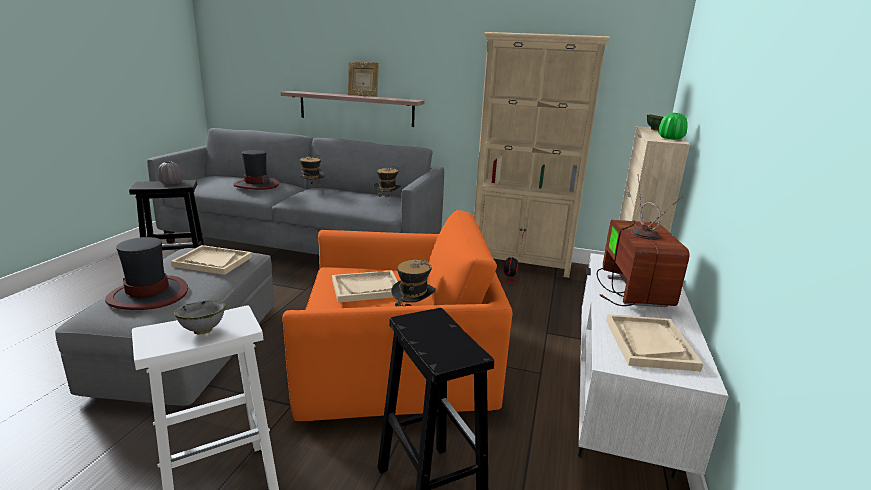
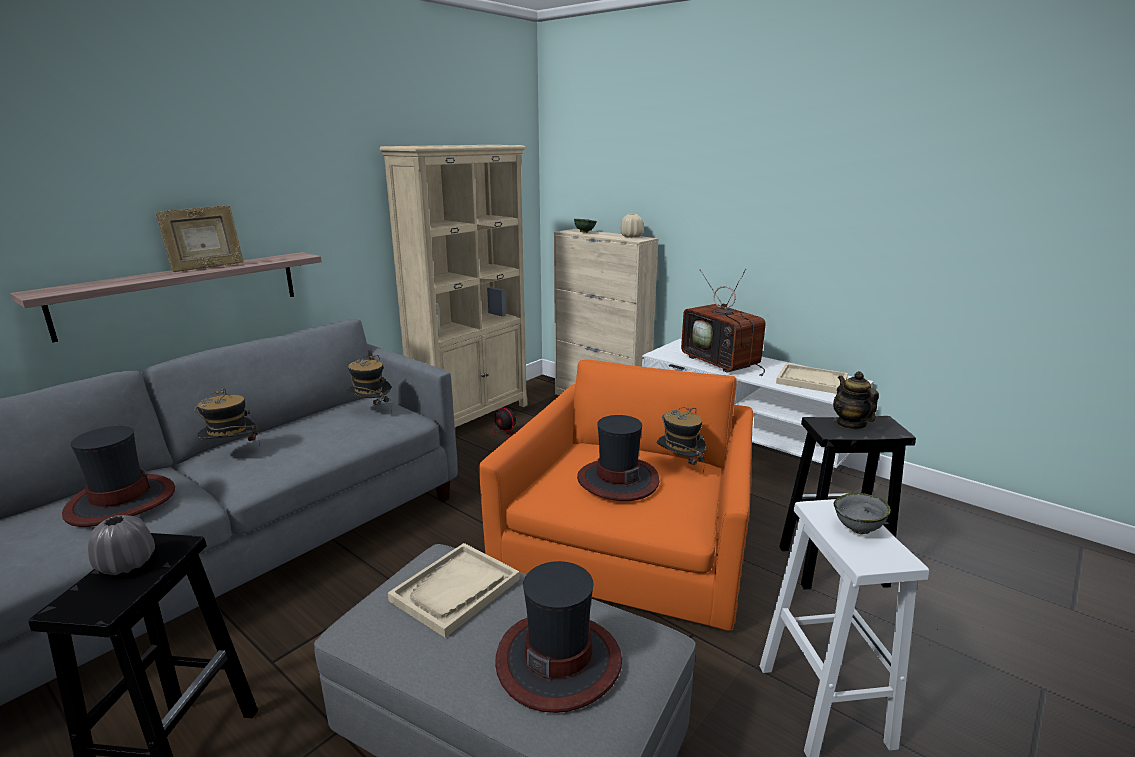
camera: 65 degrees left, 0 degrees up
beige tray [332,270,398,303] -> hat [577,415,660,501]
television [597,174,689,307] -> television turned 150 degrees counterclockwise [681,269,766,376]
green vase [658,113,687,140] -> beige vase [621,214,644,238]
none -> teapot [833,371,879,429]

